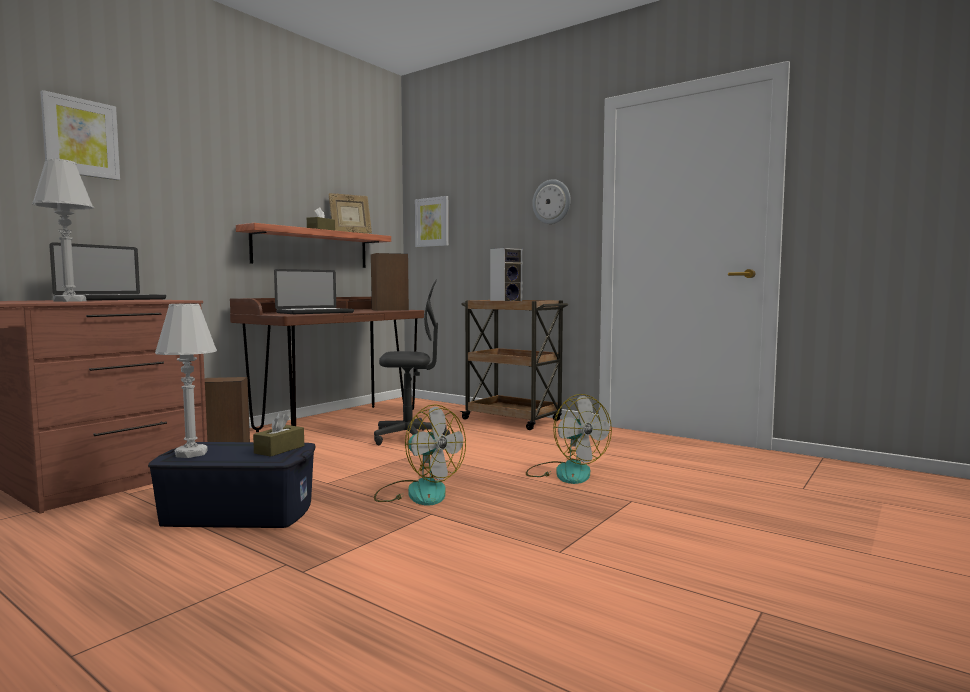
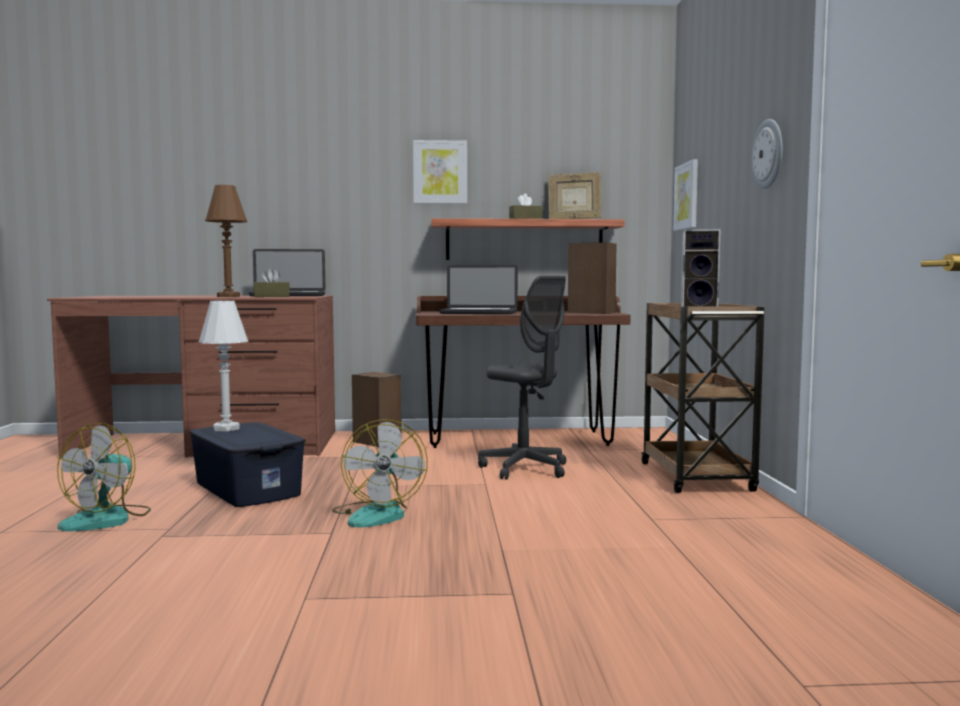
camera: 50 degrees right, 0 degrees up
white table lamp [32,159,94,302] -> brown table lamp [205,185,247,297]
picture [40,90,120,180] -> picture moved to [413,140,467,204]
brown tissue box [253,412,304,456] -> brown tissue box moved to [254,268,290,297]
fan [526,394,612,484] -> fan moved to [57,423,151,531]

